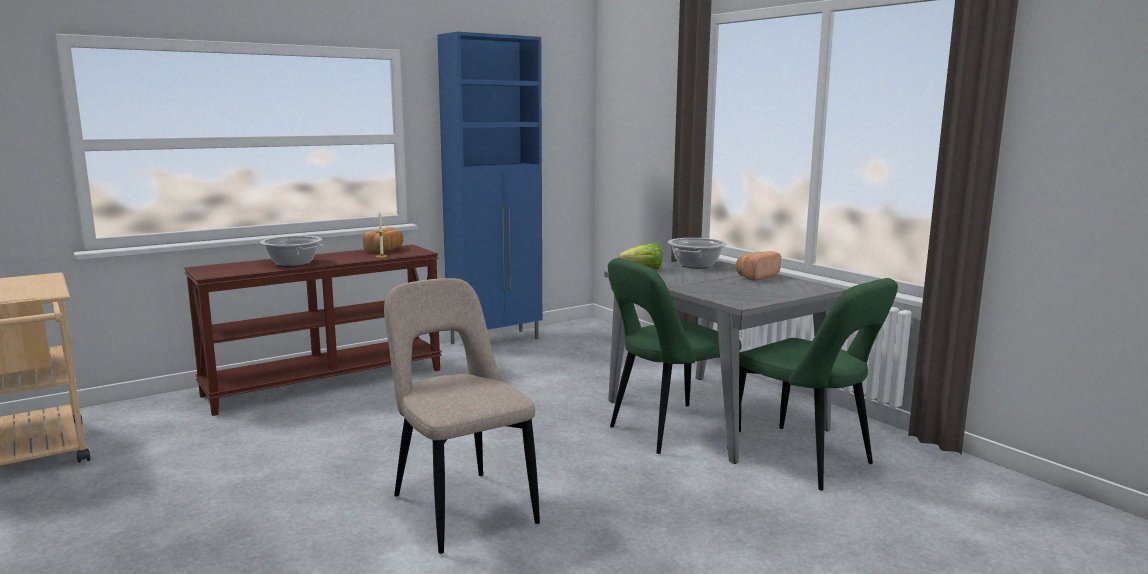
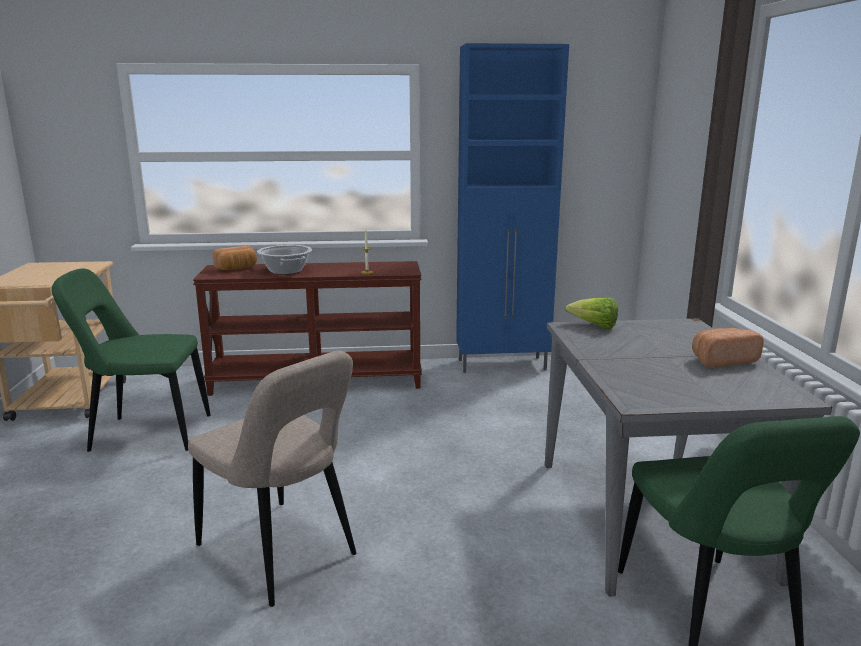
camera: 30 degrees right, 5 degrees up
bread [363,227,403,252] -> bread moved to [213,245,257,270]
beige chair [384,278,540,554] -> beige chair turned 135 degrees clockwise [188,350,356,607]
green chair [608,258,742,454] -> green chair moved to [52,268,211,452]
cooking pot [668,238,727,268] -> none

